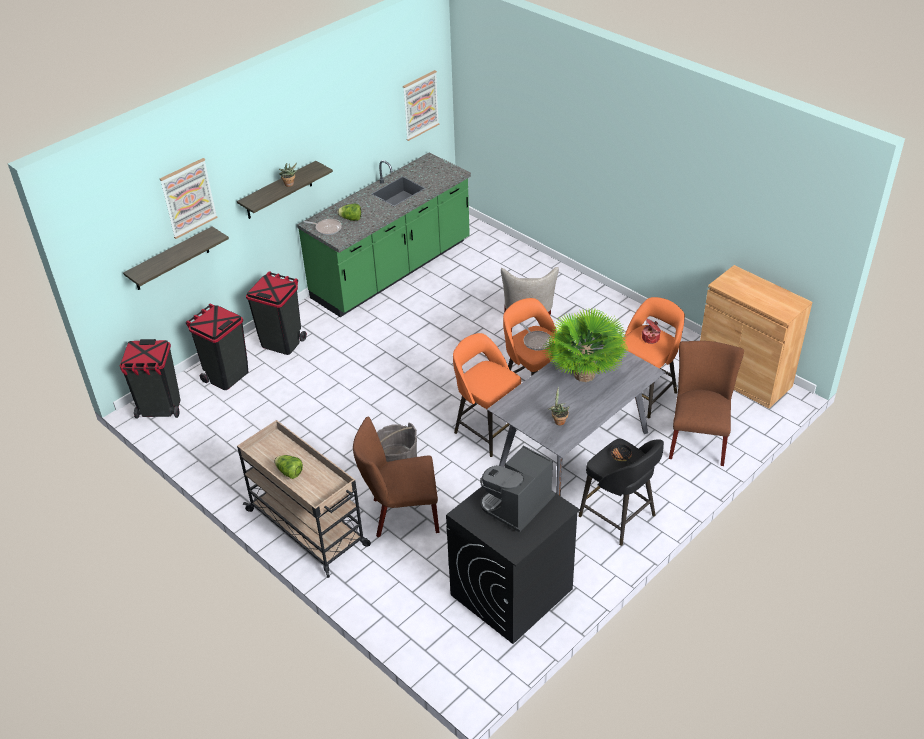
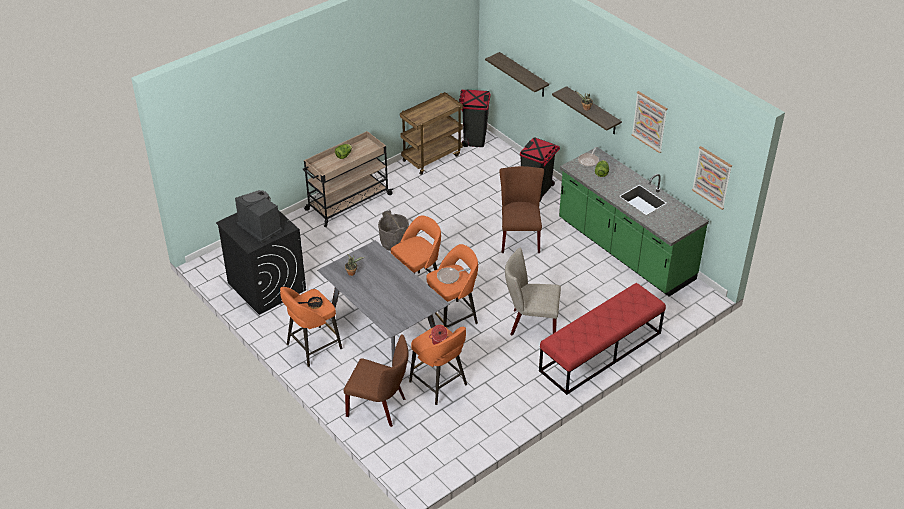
camera: 95 degrees right, 0 degrees up
picture [160,158,218,239] -> picture moved to [632,91,668,153]
black trash can [186,304,248,390] -> none
brown chair [353,416,440,537] -> brown chair moved to [500,166,544,253]
potted plant [543,308,628,382] -> none
black stool [578,439,664,546] -> orange stool [280,287,342,367]
brown cabinet [700,265,812,409] -> none
none -> brown cart [400,92,463,175]
none -> red bench [539,283,666,395]

